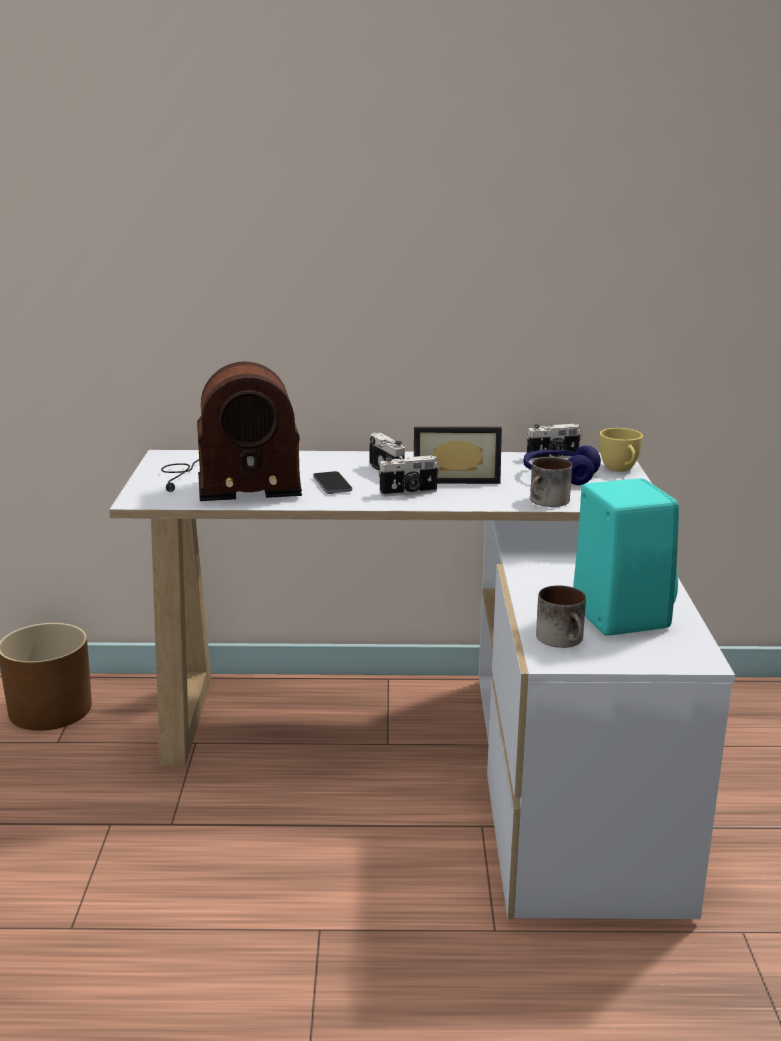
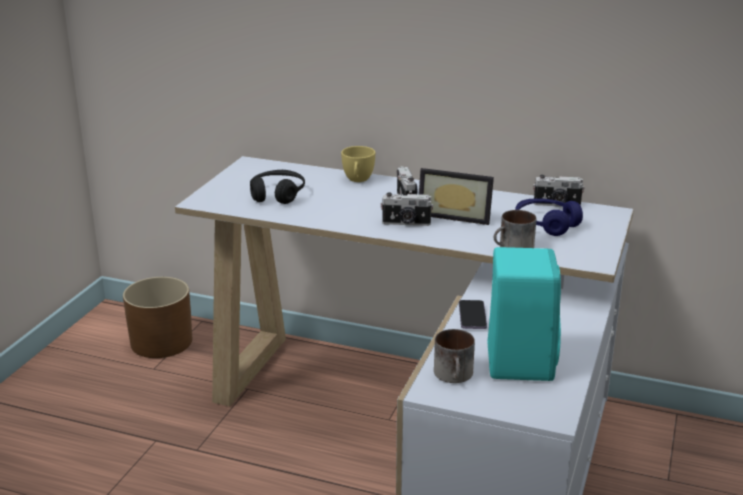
camera: 20 degrees right, 5 degrees up
radio [161,361,302,501] -> black headphones [250,170,305,204]
phone [313,471,352,494] -> phone moved to [459,300,487,329]
yellow cup [599,428,643,472] -> yellow cup moved to [341,146,375,182]

